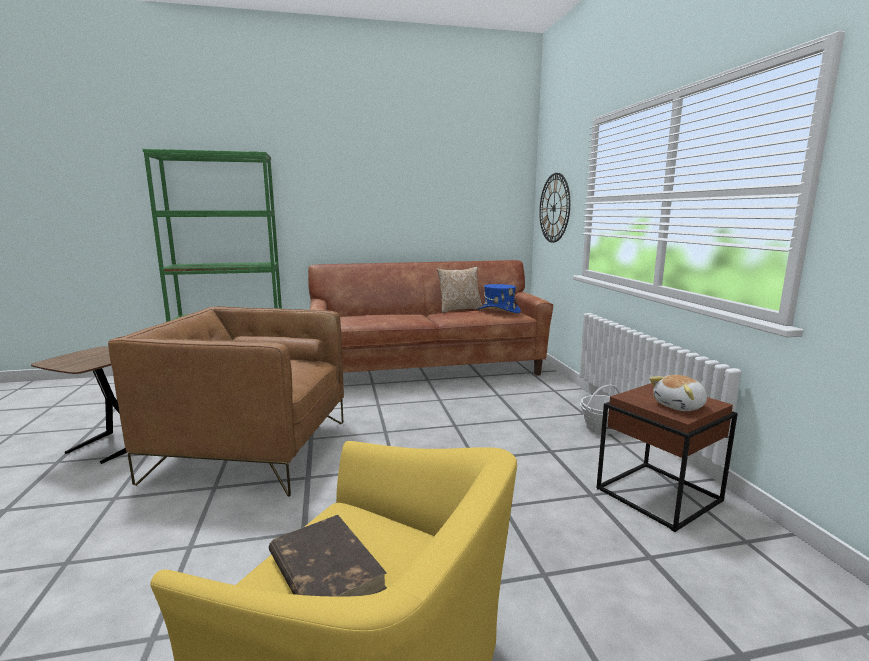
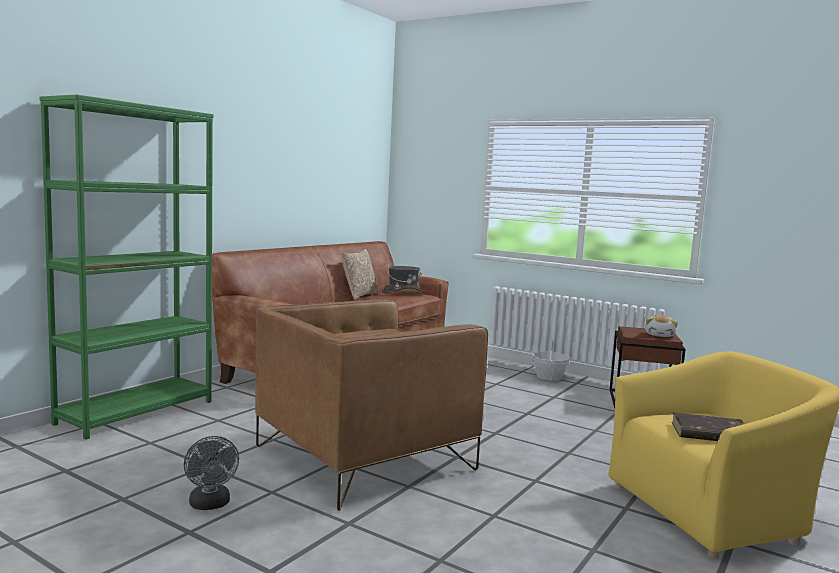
camera: 45 degrees left, 5 degrees down
brown side table [31,347,127,464] -> grey fan [184,436,239,510]
blue hat [478,284,521,313] -> grey hat [382,266,425,294]
wall clock [539,173,570,243] -> none

